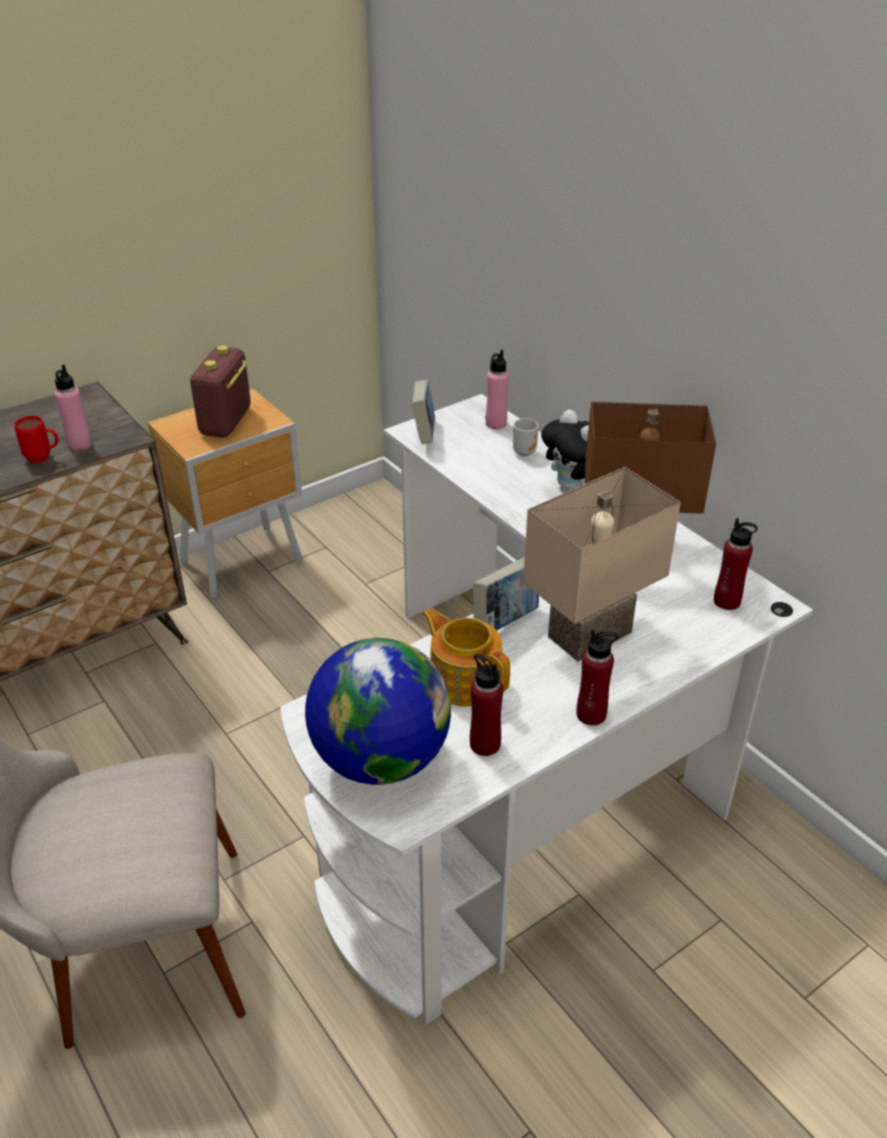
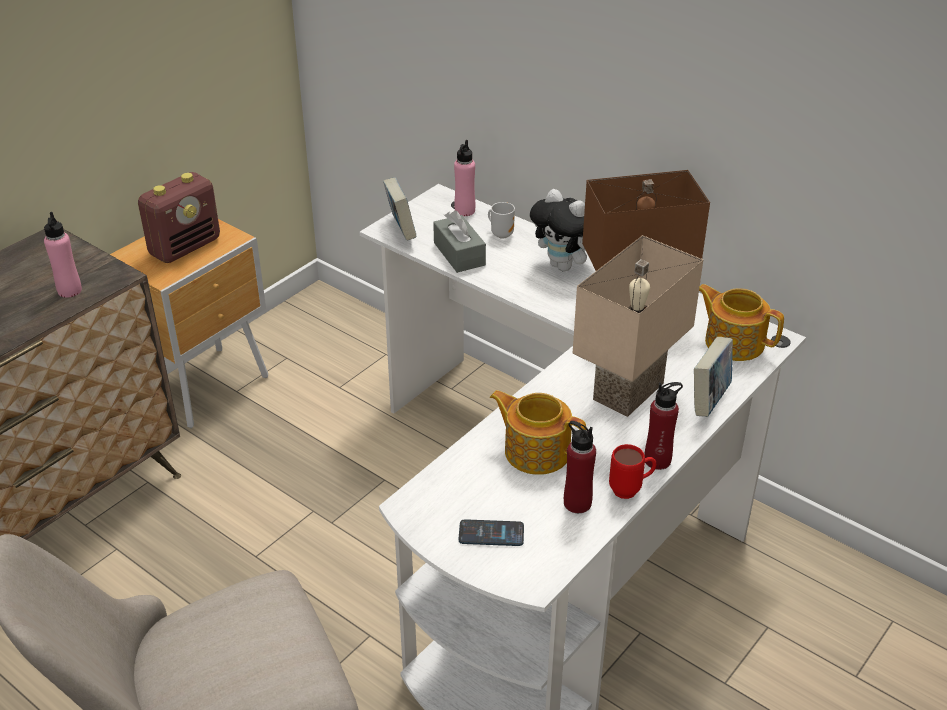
camera: 15 degrees left, 0 degrees up
red mug [14,416,58,463] -> red mug moved to [609,444,656,499]
radio [190,345,251,438] -> radio turned 135 degrees counterclockwise [138,172,220,263]
globe [305,638,451,785] -> phone [459,519,524,546]
book [473,557,539,630] -> book moved to [694,337,733,417]
red bottle [714,518,758,610] -> teapot [699,284,784,361]
none -> grey tissue box [433,210,486,273]

